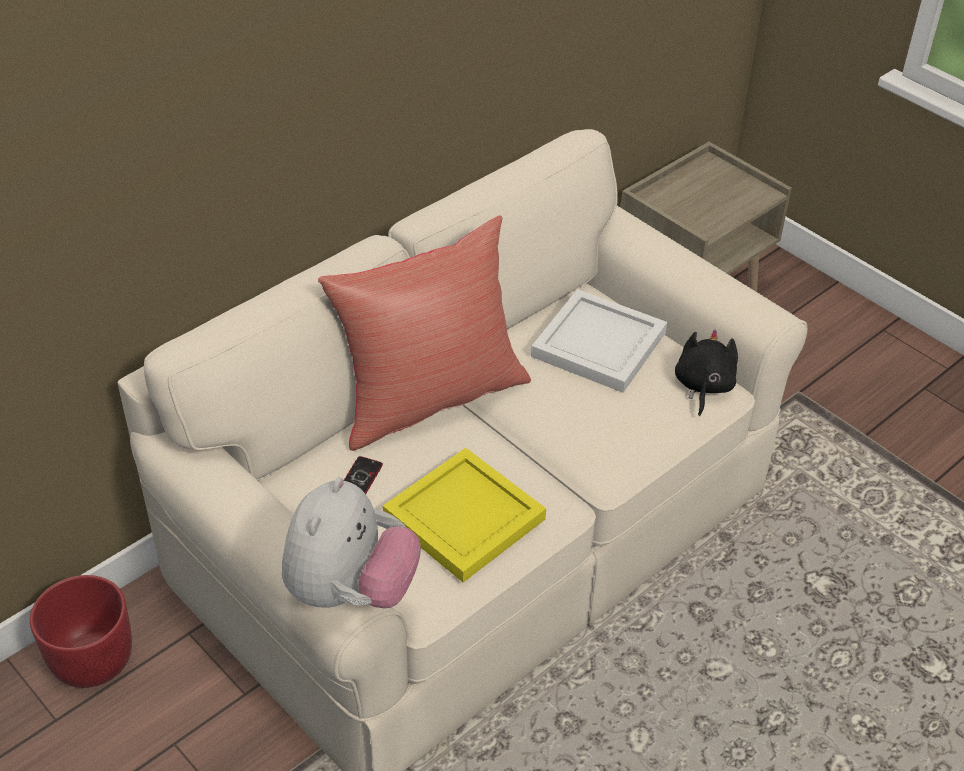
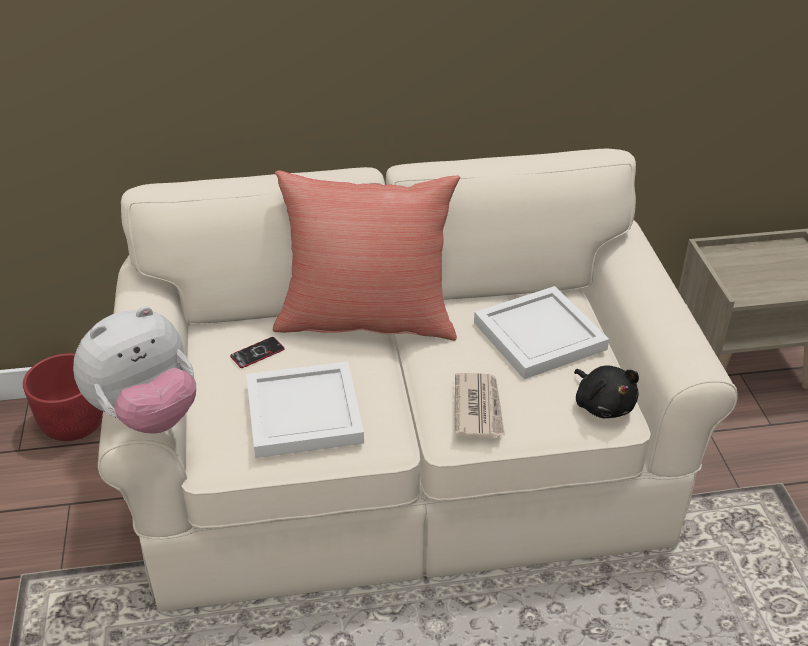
camera: 35 degrees right, 5 degrees down
yellow tray [383,448,546,582] -> white tray [246,361,364,458]
black plush toy [675,329,738,416] -> black plush toy turned 105 degrees clockwise [574,366,639,418]
none -> newspaper [455,373,505,438]

